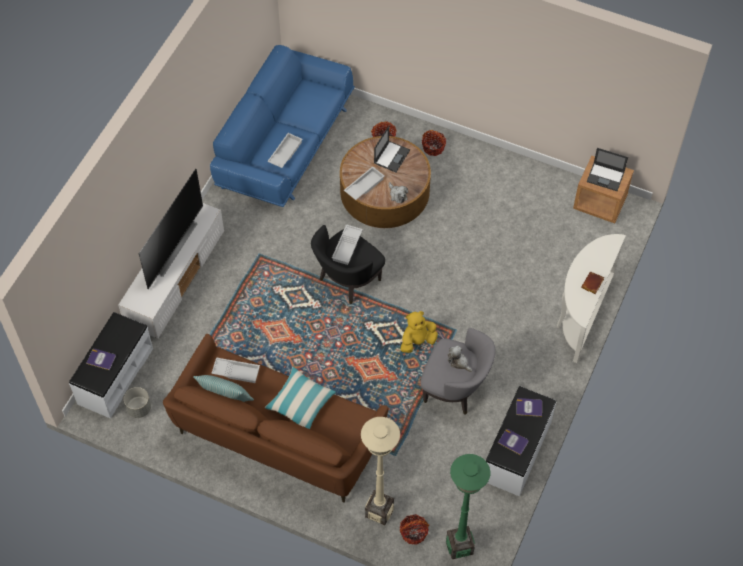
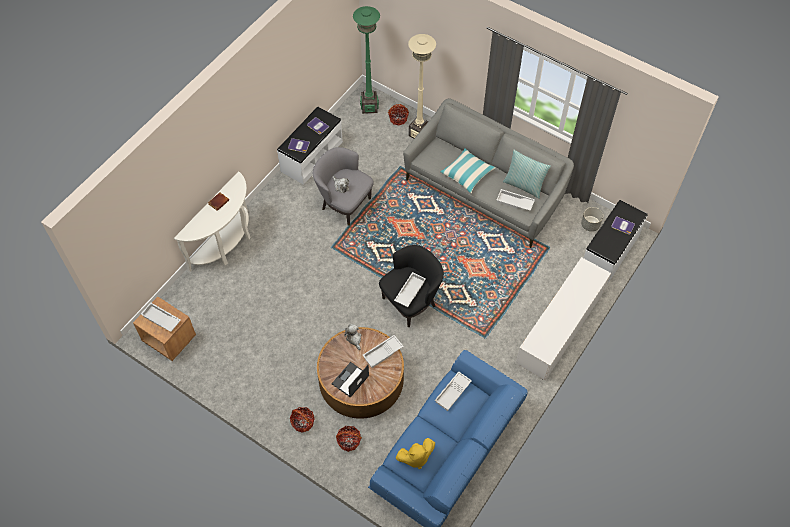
camera: 170 degrees left, 0 degrees up
television [139,169,203,289] -> none
brown sofa [163,334,389,502] -> grey sofa [403,98,574,248]
yellow plush toy [400,311,438,353] -> yellow plush toy moved to [396,438,435,469]
laptop [587,148,628,191] -> white tray [141,302,181,332]

